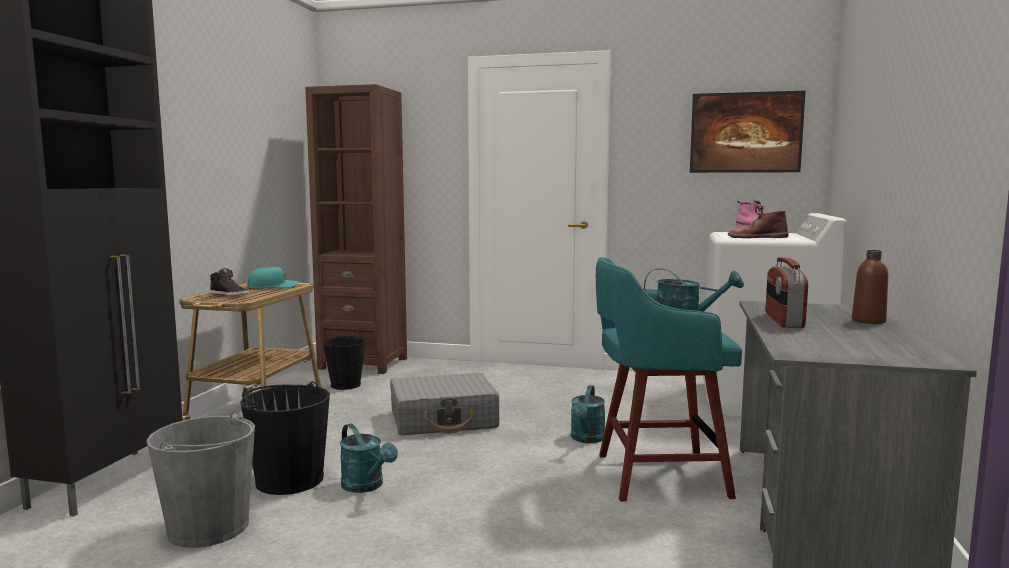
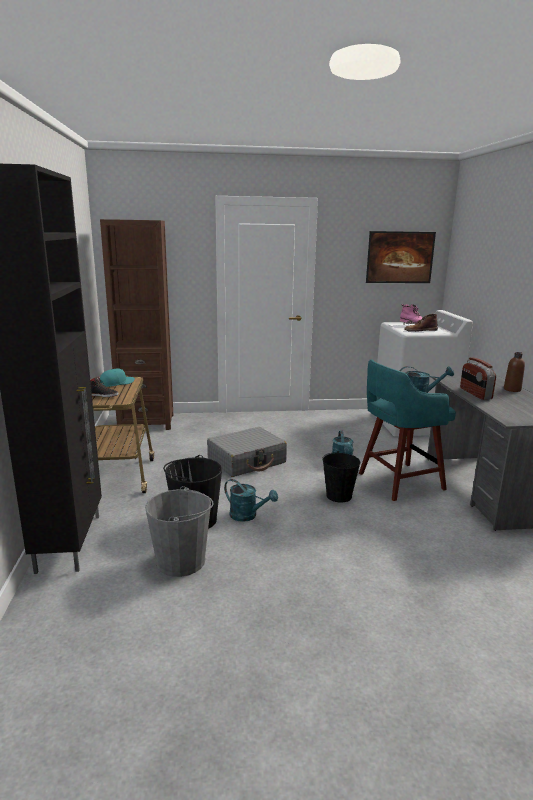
camera: 20 degrees left, 10 degrees up
black bucket [322,335,366,390] -> black bucket moved to [322,451,360,502]

